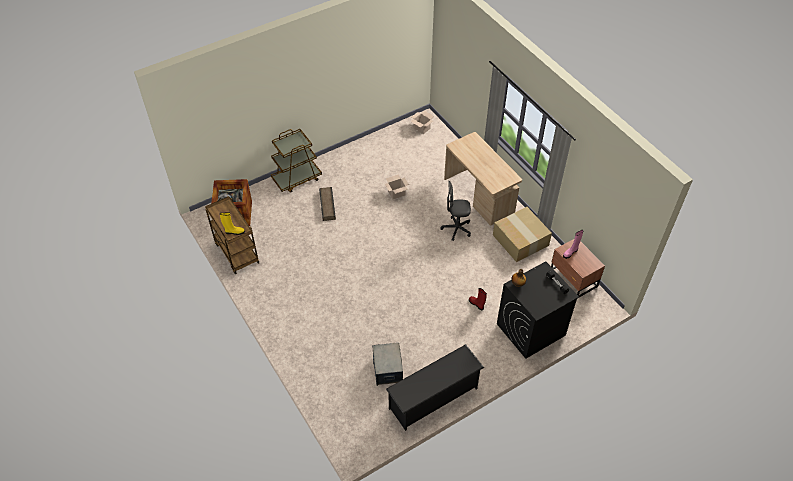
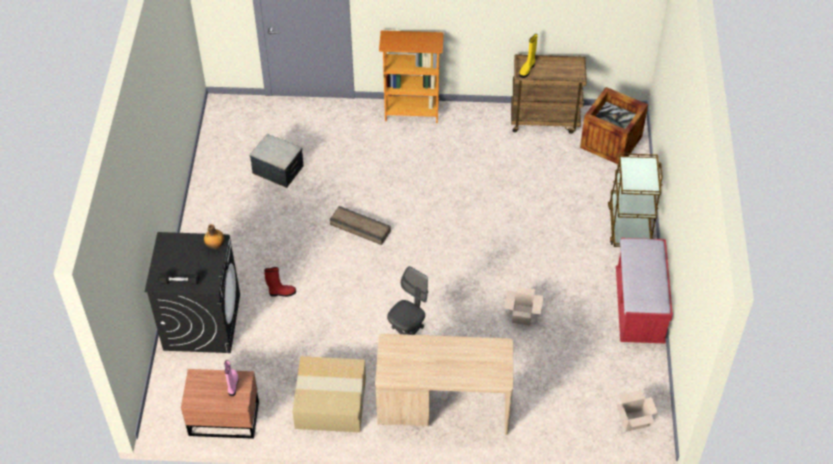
camera: 125 degrees right, 0 degrees up
crate [319,187,336,221] -> crate moved to [330,206,391,245]
black shoe rack [386,344,484,431] -> none
none -> bookcase [379,30,444,123]
none -> red bench [616,238,673,344]

